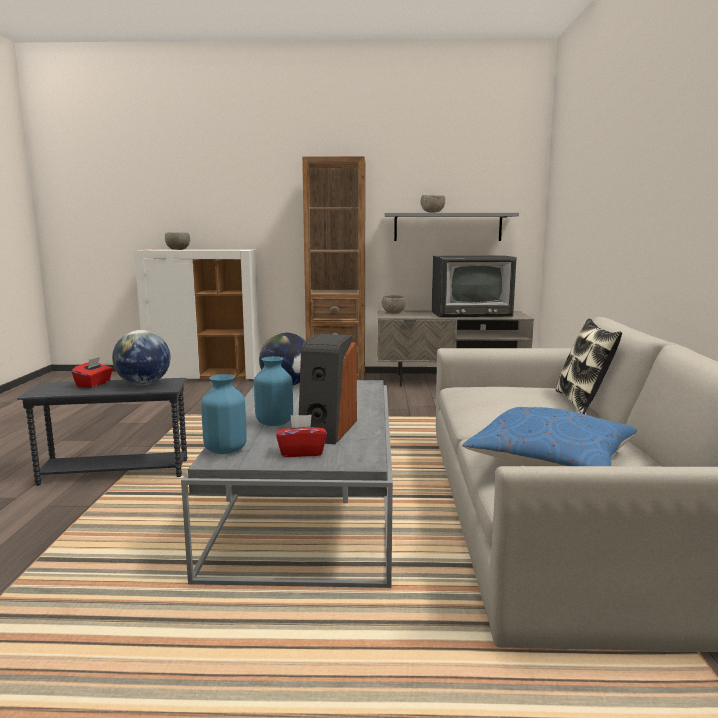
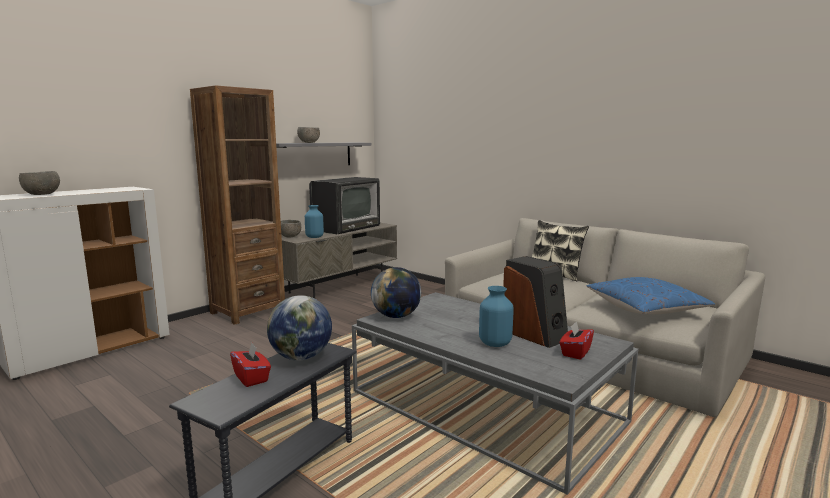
camera: 50 degrees left, 0 degrees up
blue vase [201,374,247,454] -> blue vase moved to [305,205,324,238]

